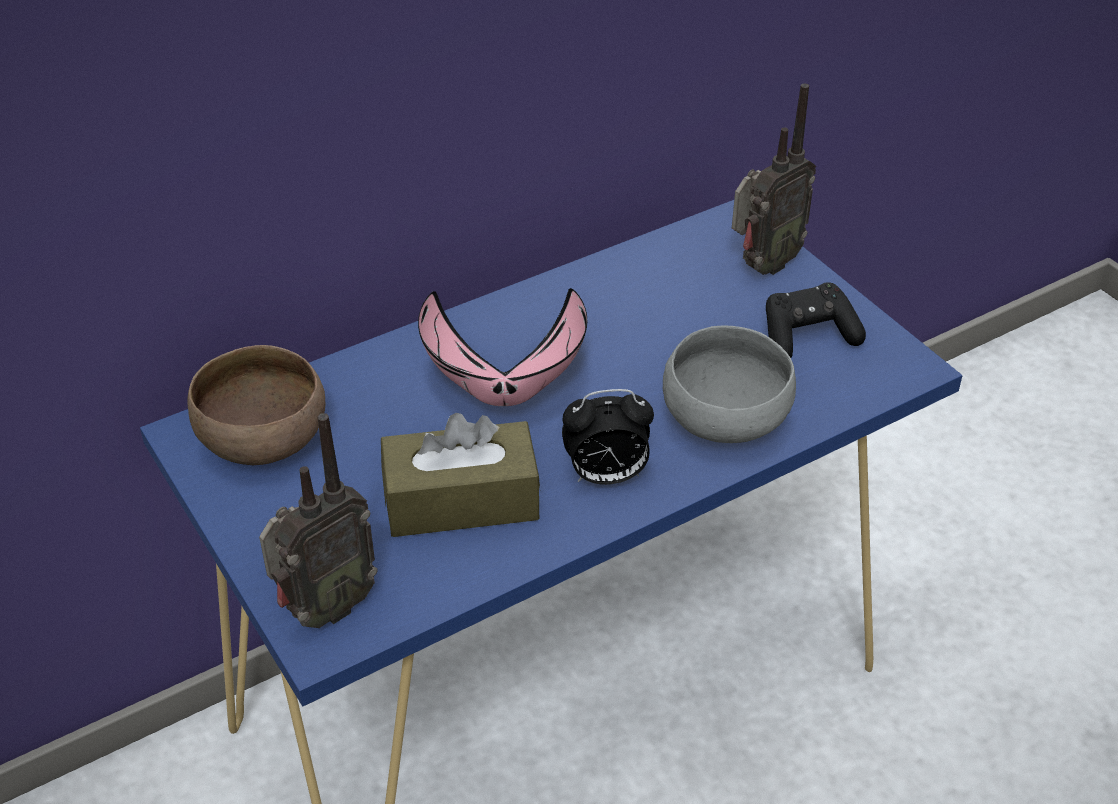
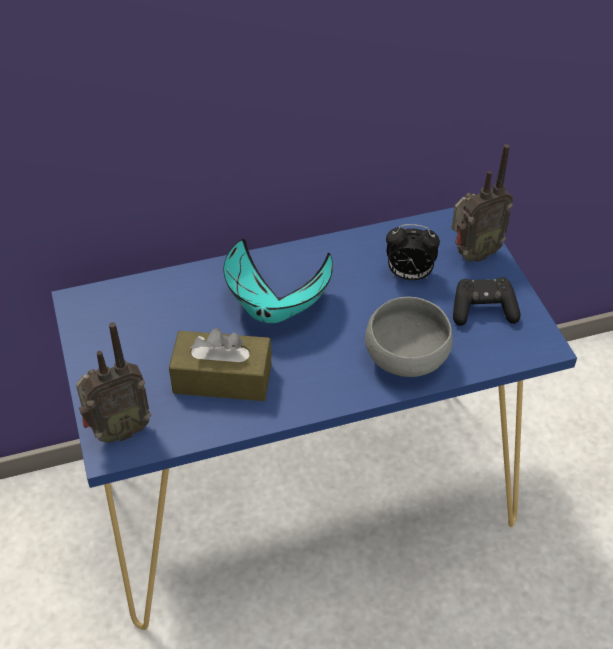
camera: 15 degrees right, 5 degrees up
brown bowl [187,345,325,465] -> none
pink bowl [418,288,587,406] -> turquoise bowl [224,239,333,323]
alarm clock [562,389,654,485] -> alarm clock moved to [386,224,440,280]

